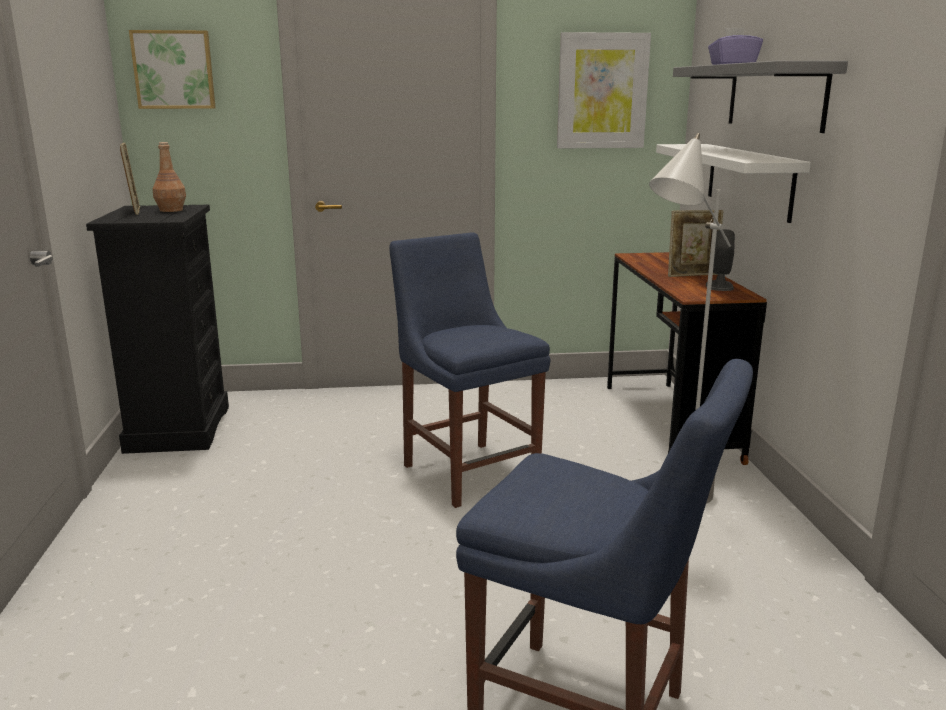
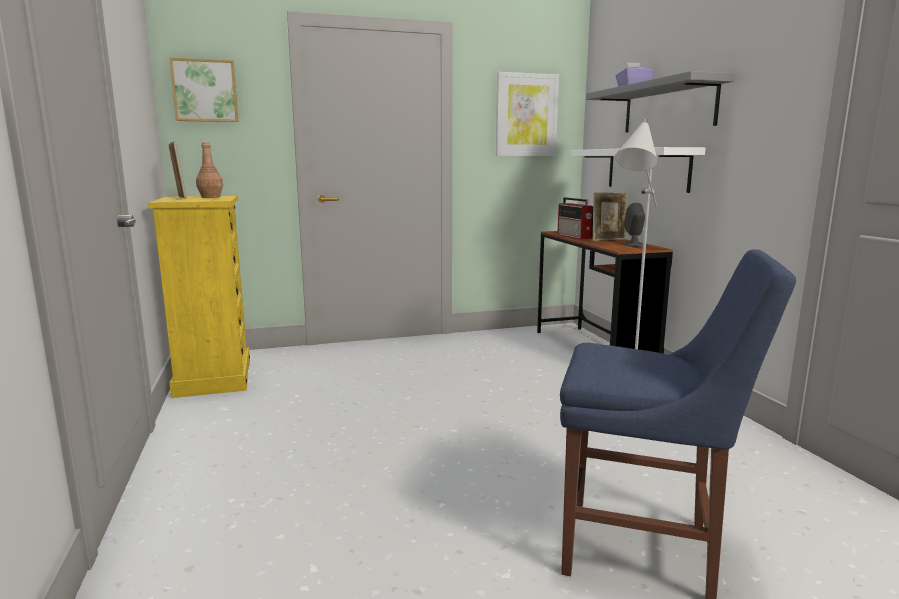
camera: 10 degrees left, 5 degrees down
black dresser [86,205,229,454] -> yellow dresser [148,195,250,398]
blue chair [389,232,550,508] -> none
none -> radio [557,197,593,239]

